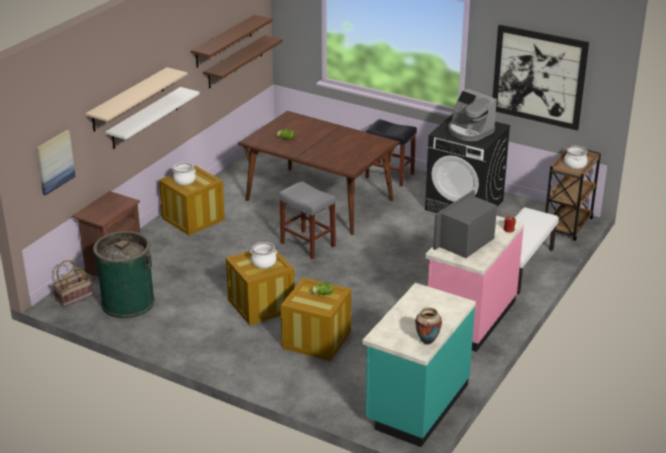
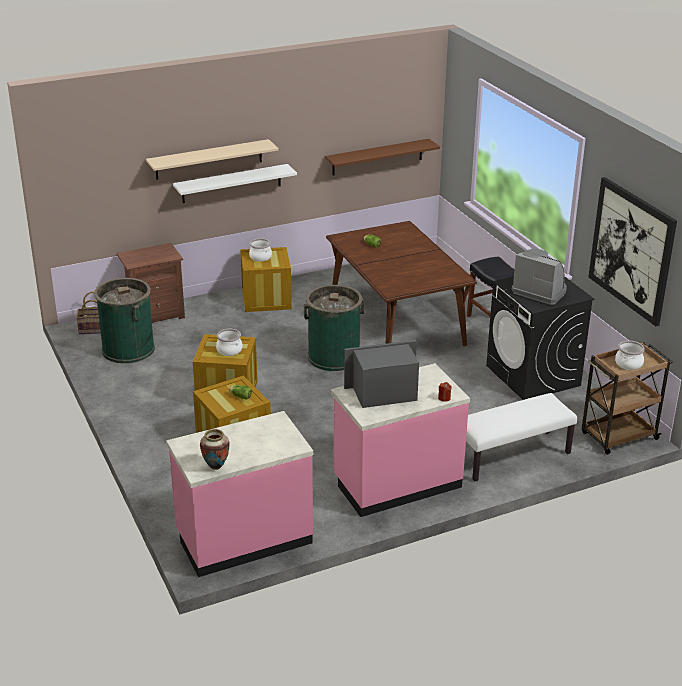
camera: 35 degrees right, 0 degrees up
picture [36,130,76,195] -> none
brown shelf [191,15,273,68] -> none
grey stool [279,181,336,259] -> green trash can [304,285,364,371]
turquoise counter [362,283,476,447] -> pink counter [166,411,313,577]
coffee machine [448,89,497,141] -> coffee machine turned 135 degrees clockwise [512,249,567,305]

